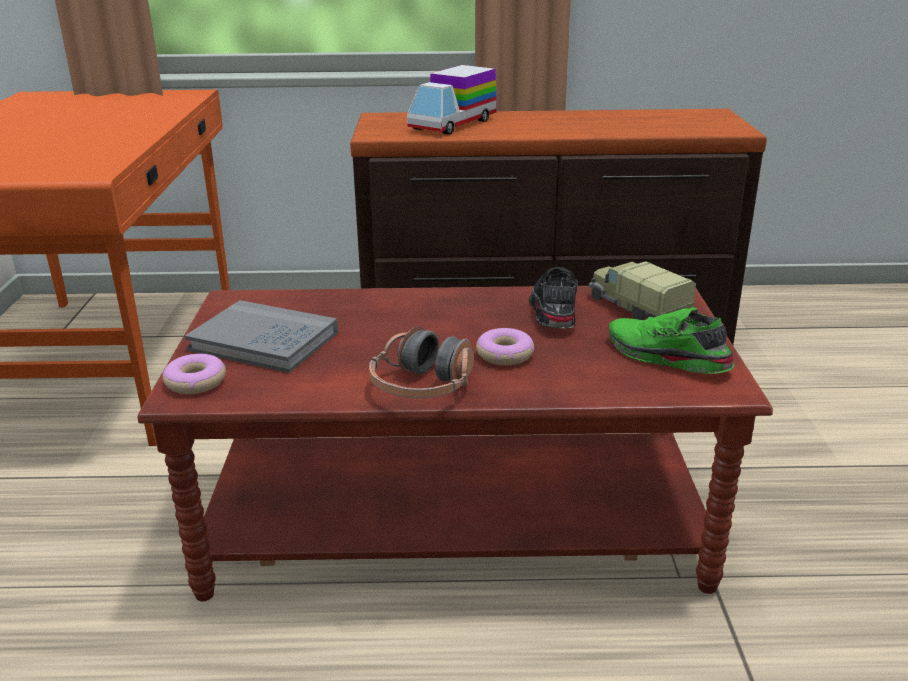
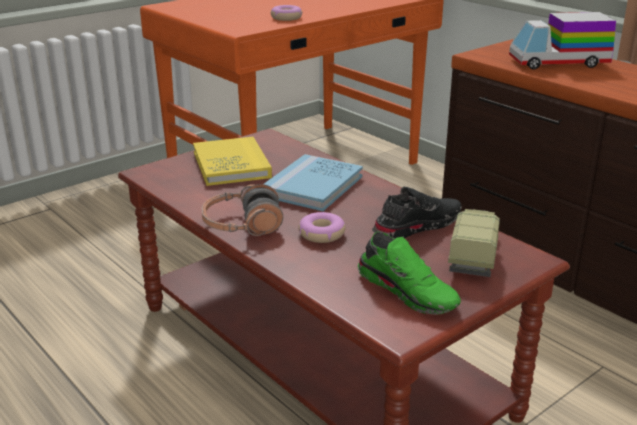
camera: 50 degrees right, 0 degrees up
donut [162,354,226,394] -> donut moved to [271,5,302,21]
grey book [185,300,338,373] -> yellow book [193,137,272,186]
green shoe [609,307,735,374] -> green shoe turned 135 degrees clockwise [358,232,461,314]
none -> blue book [264,154,363,211]

